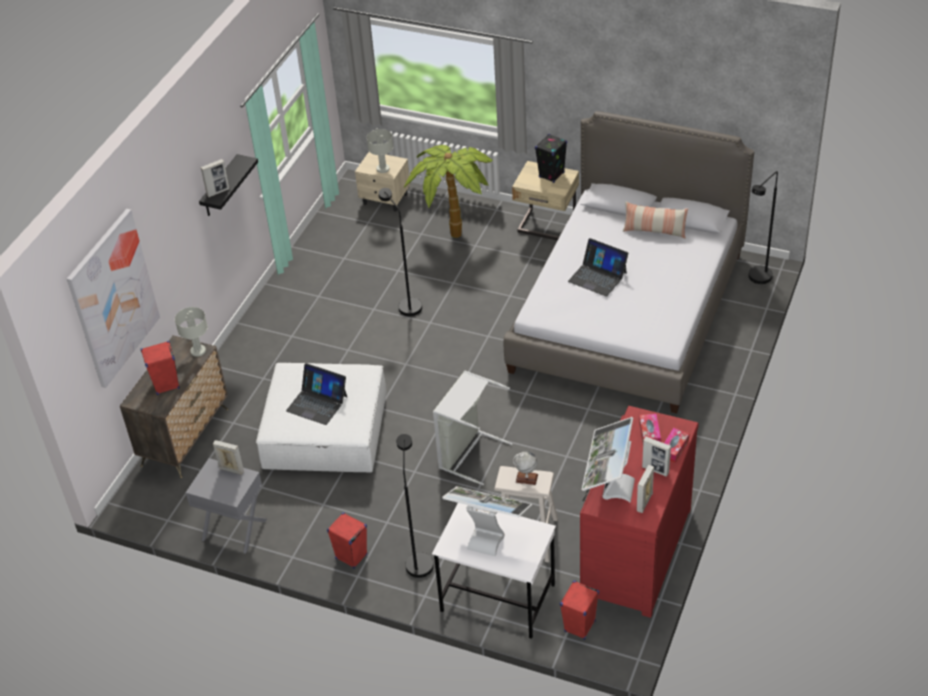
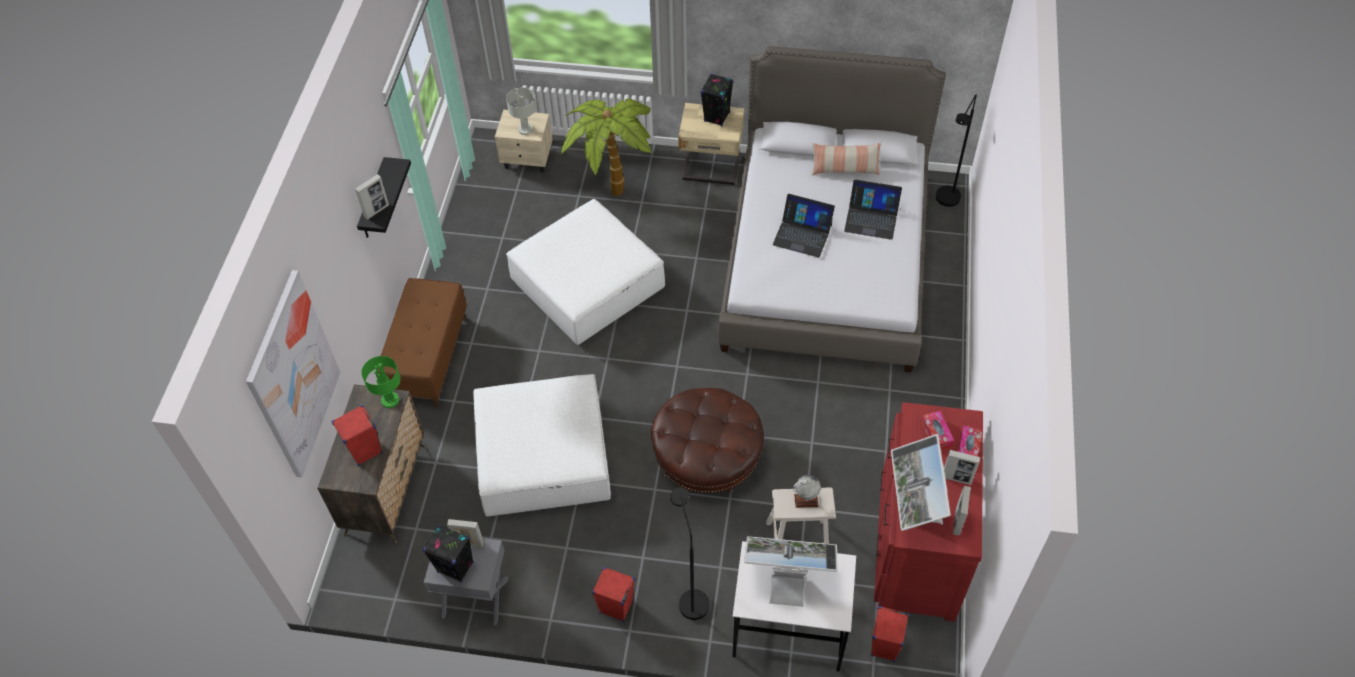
camera: 15 degrees left, 10 degrees up
grey table lamp [175,307,208,357] -> green table lamp [361,356,400,408]
laptop [286,363,347,425] -> laptop moved to [844,179,902,240]
black floor lamp [379,188,422,316] -> white ottoman [506,199,665,345]
grey laundry basket [433,370,513,485] -> brown ottoman [651,388,764,493]
none -> brown bench [377,278,467,407]
none -> black speaker [423,524,474,583]

